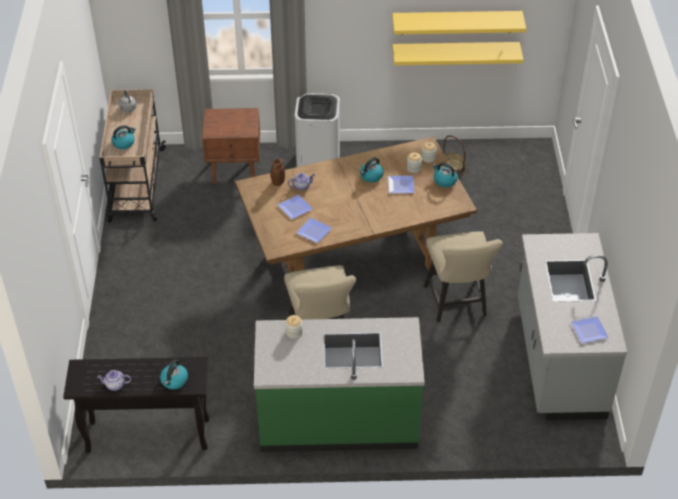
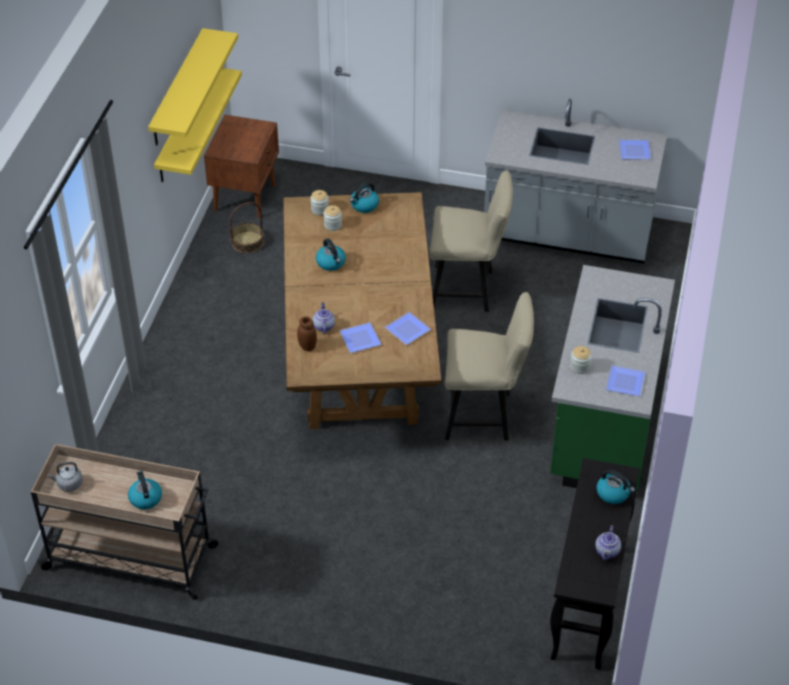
camera: 75 degrees left, 0 degrees up
brown nightstand [202,108,260,184] -> brown nightstand moved to [204,115,279,219]
white trash can [295,93,340,167] -> none
plate [388,176,414,193] -> plate moved to [606,365,646,396]

